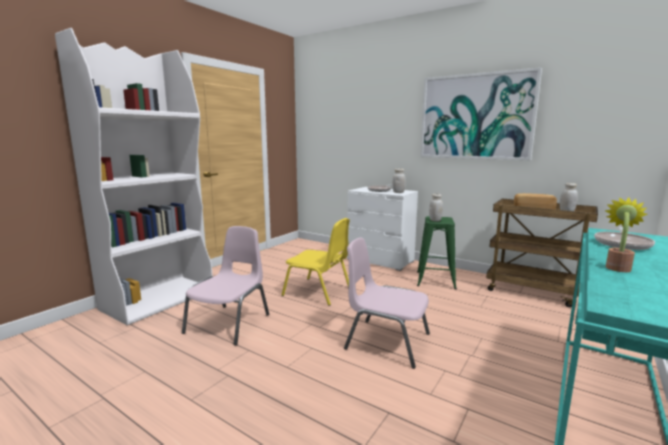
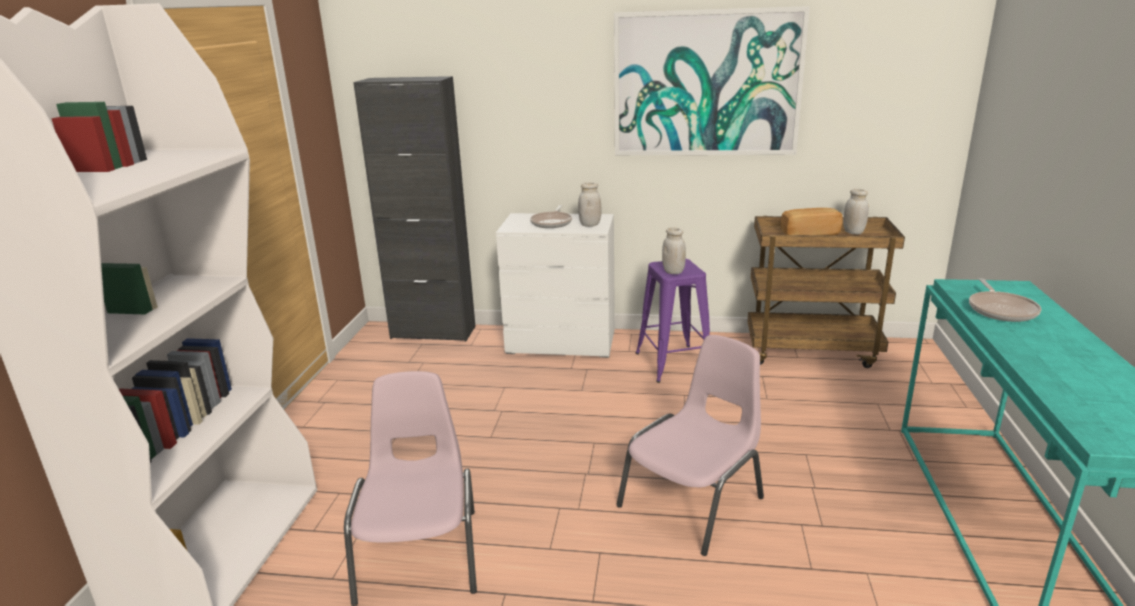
camera: 25 degrees left, 10 degrees up
yellow chair [281,218,350,306] -> none
pink chair [344,237,430,369] -> pink chair turned 135 degrees clockwise [616,335,764,556]
green stool [417,216,457,289] -> purple stool [636,259,710,383]
potted plant [604,197,647,272] -> none
none -> black cabinet [353,76,475,342]

